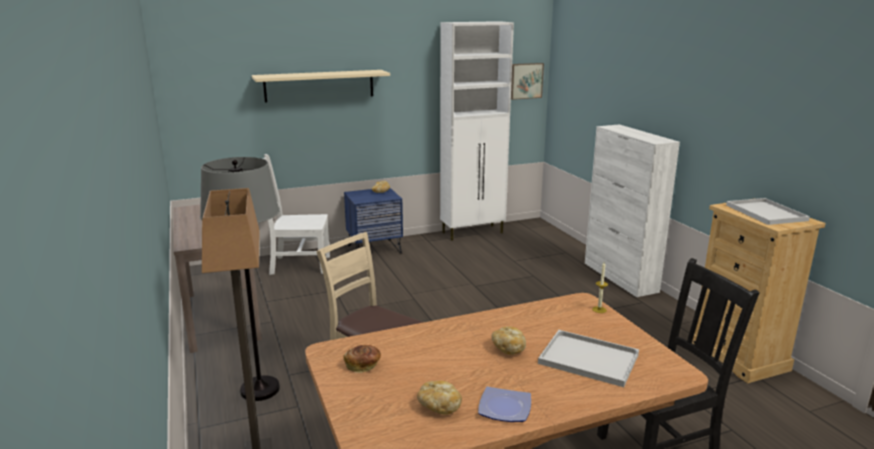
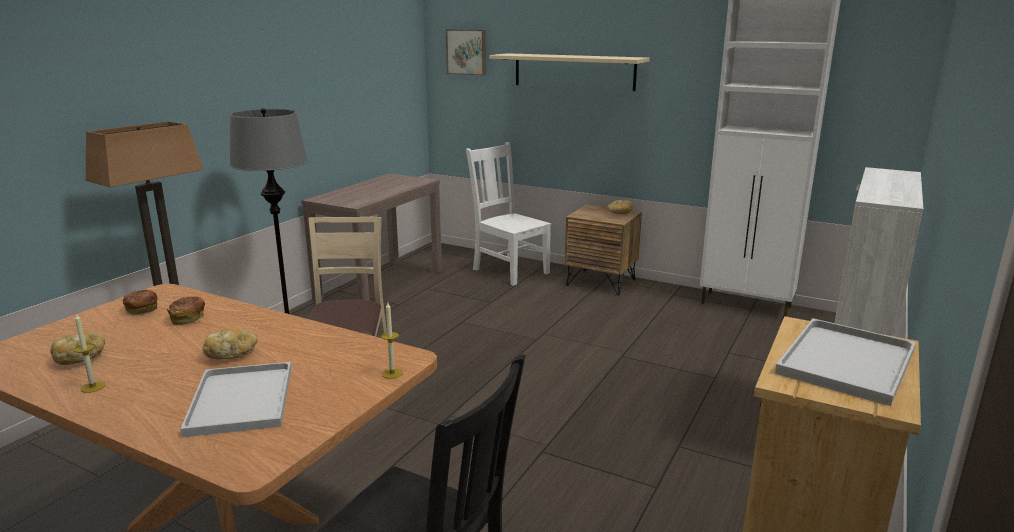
camera: 50 degrees right, 0 degrees up
blue nightstand [344,188,403,254] -> brown nightstand [565,204,642,295]
plate [478,386,531,422] -> candle [73,314,105,393]
picture [511,63,544,100] -> picture moved to [446,29,486,75]
none -> bread [167,296,205,325]

